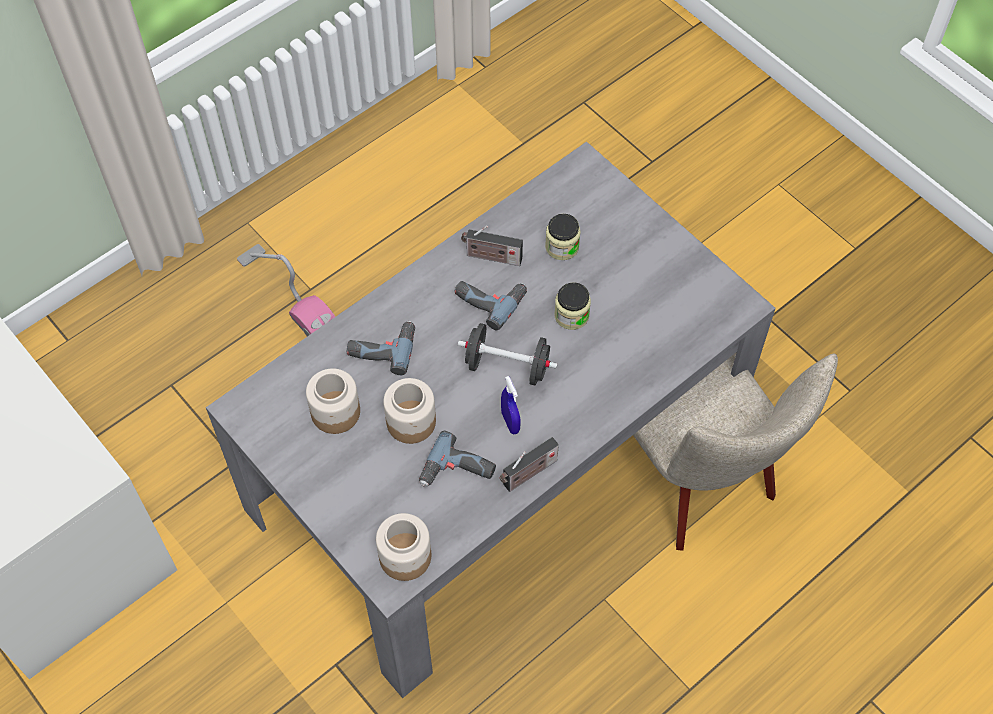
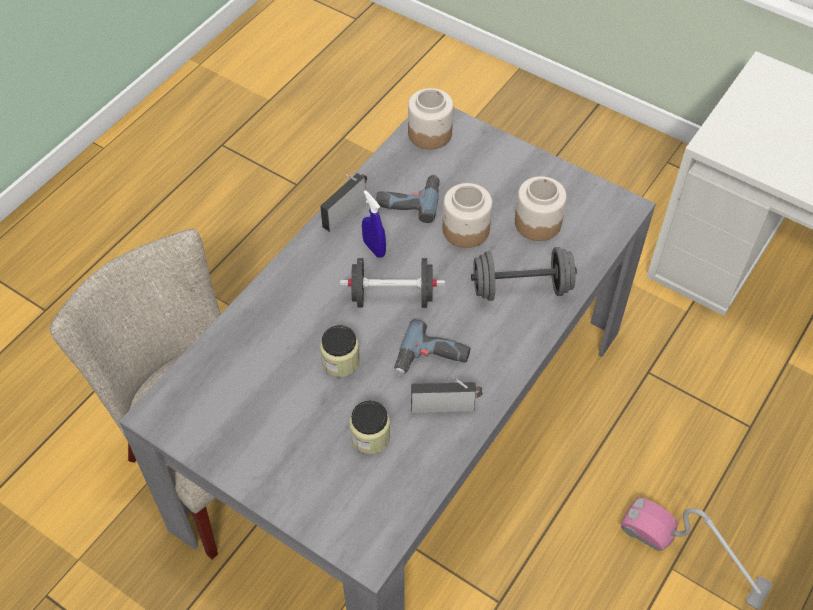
camera: 165 degrees right, 5 degrees down
power drill [347,321,415,375] -> grey dumbbell [471,247,577,301]

